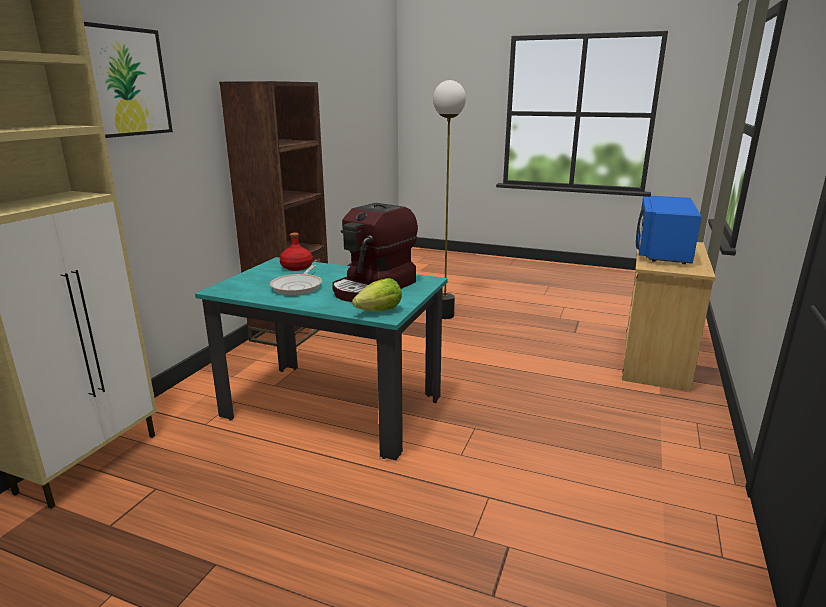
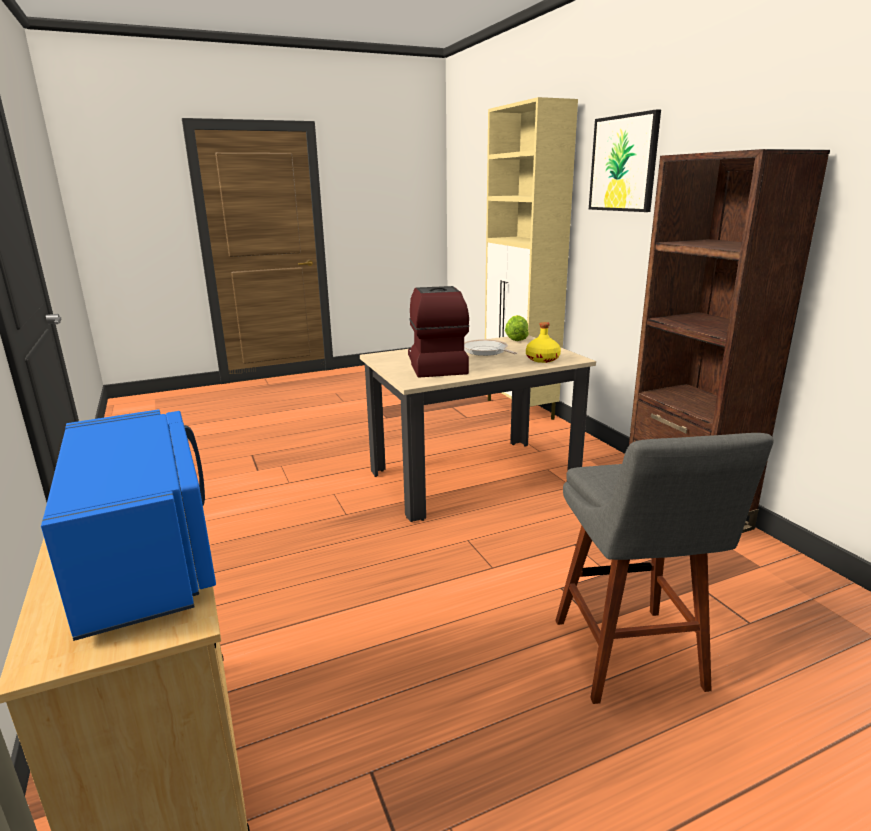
camera: 135 degrees right, 0 degrees up
turquoise dining table [195,257,448,460] -> beige dining table [360,335,596,522]
red bottle [280,232,313,271] -> yellow bottle [526,322,561,363]
lettuce [352,278,402,311] -> lettuce moved to [505,315,529,341]
floor lamp [433,80,466,319] -> grey stool [555,433,774,704]

